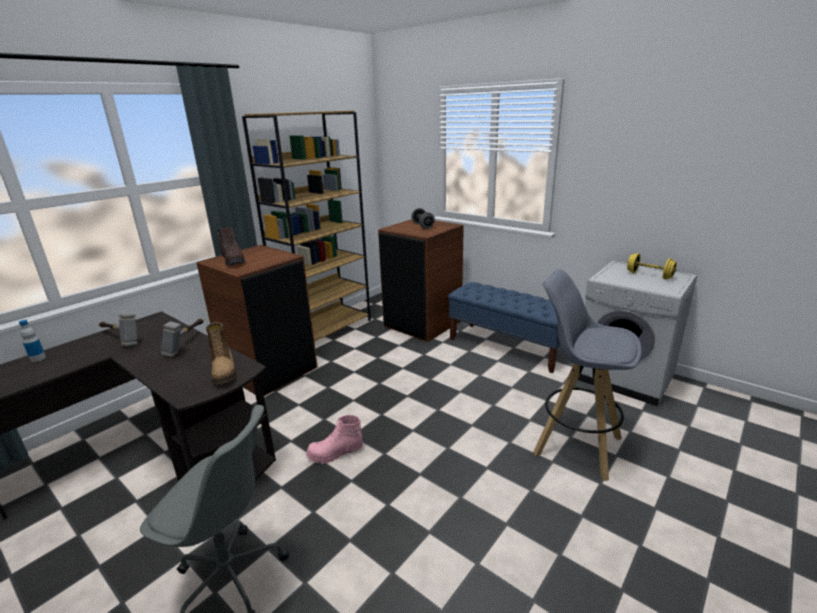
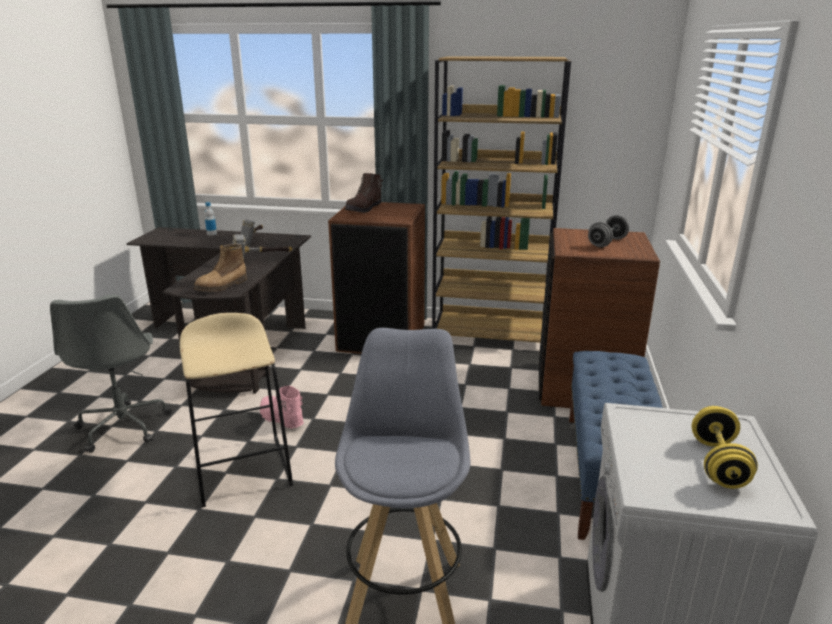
camera: 60 degrees right, 0 degrees up
none -> beige stool [180,313,293,508]

